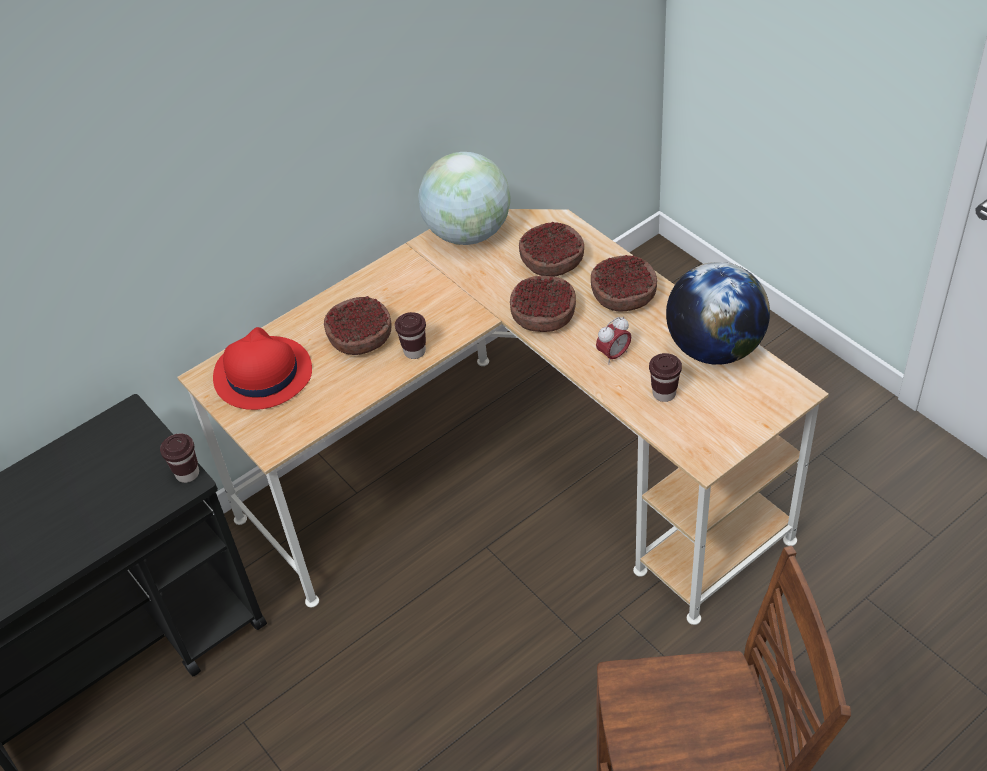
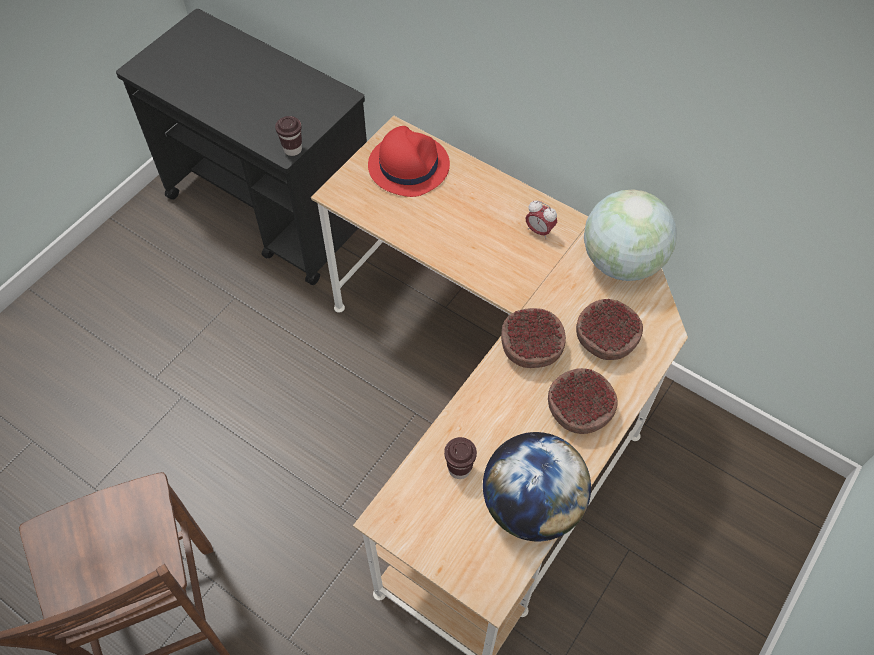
camera: 70 degrees right, 10 degrees up
bowl [324,296,392,355] -> none
brown cup [395,312,426,359] -> none
alarm clock [596,317,631,365] -> alarm clock moved to [525,201,557,239]

